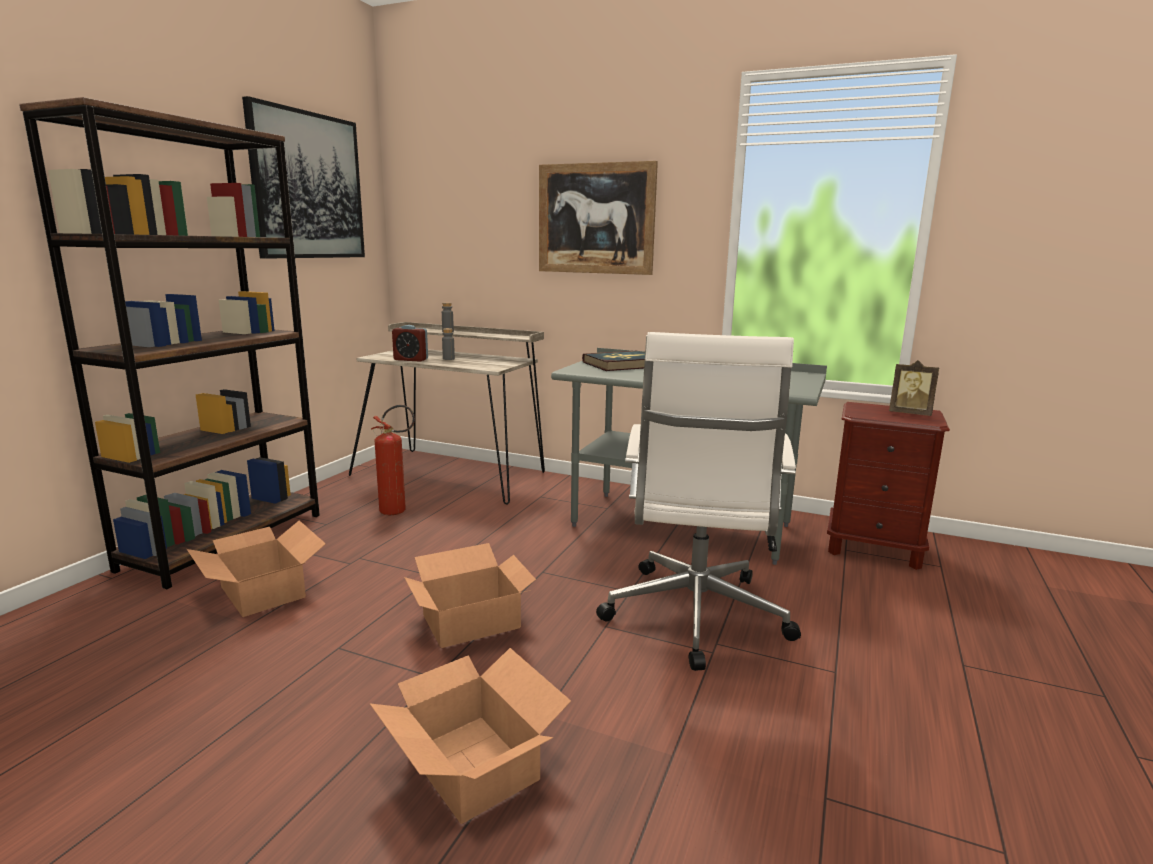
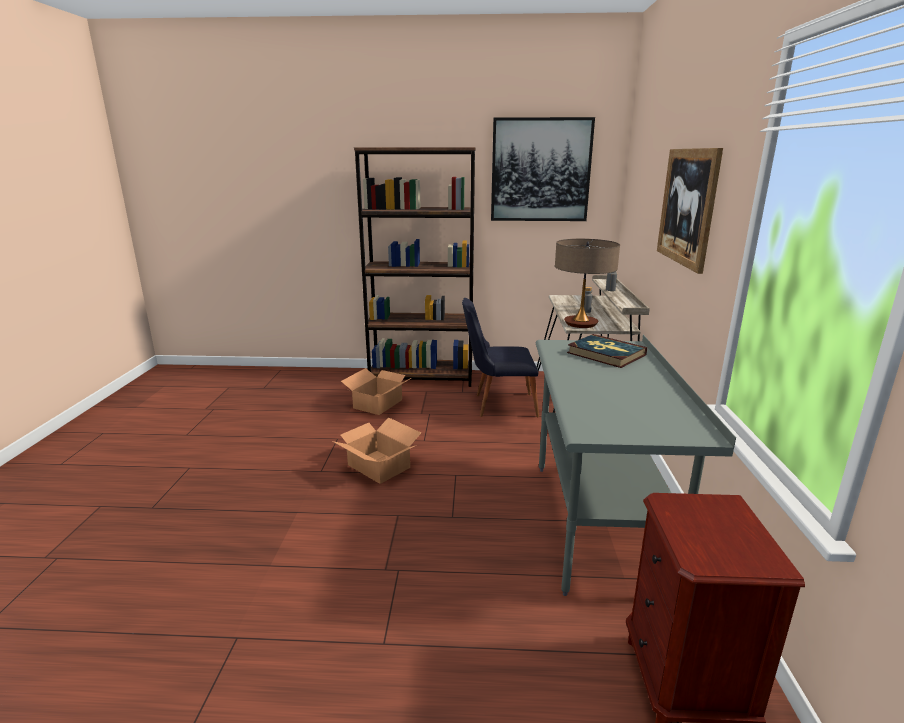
camera: 70 degrees right, 5 degrees up
cardboard box [370,648,571,824] -> none
fire extinguisher [371,405,415,515] -> black chair [462,298,539,417]
alarm clock [392,325,428,362] -> none
white office chair [596,332,801,671] -> none
picture frame [889,360,939,416] -> none
none -> table lamp [555,239,620,328]

